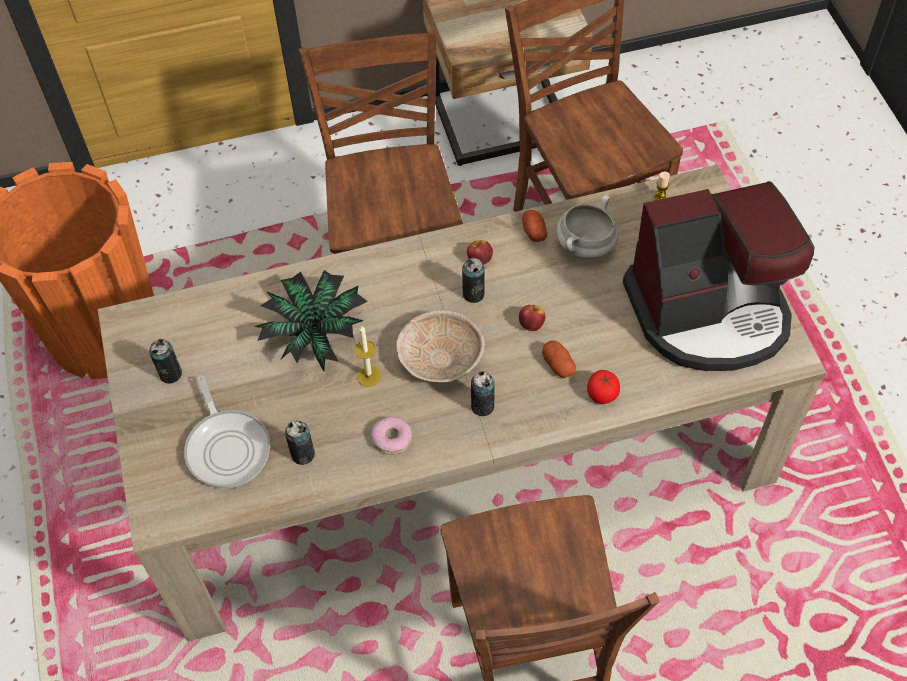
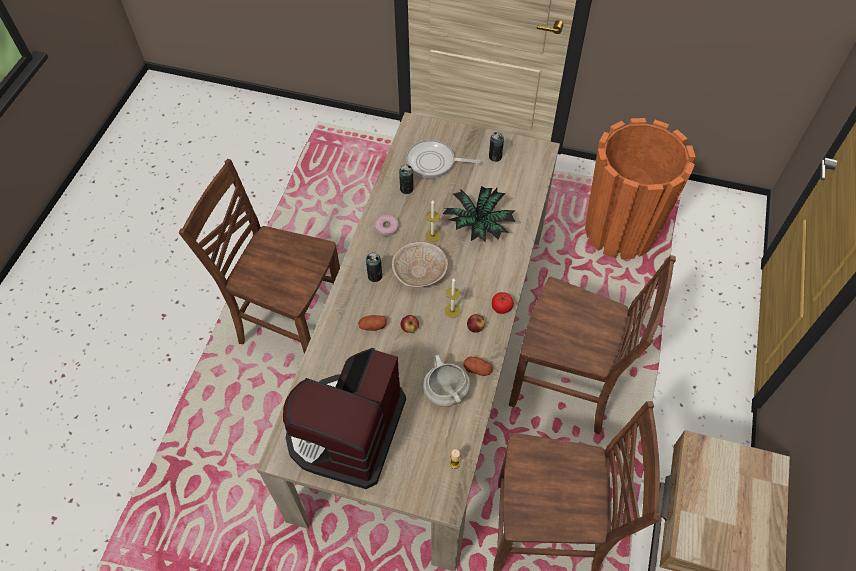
camera: 120 degrees right, 0 degrees up
can [462,258,485,303] -> candle [444,278,461,318]
tomato [587,370,620,404] -> tomato moved to [492,292,514,314]

